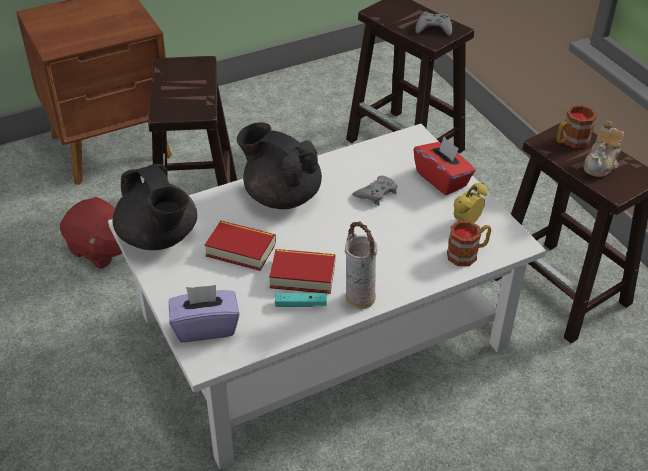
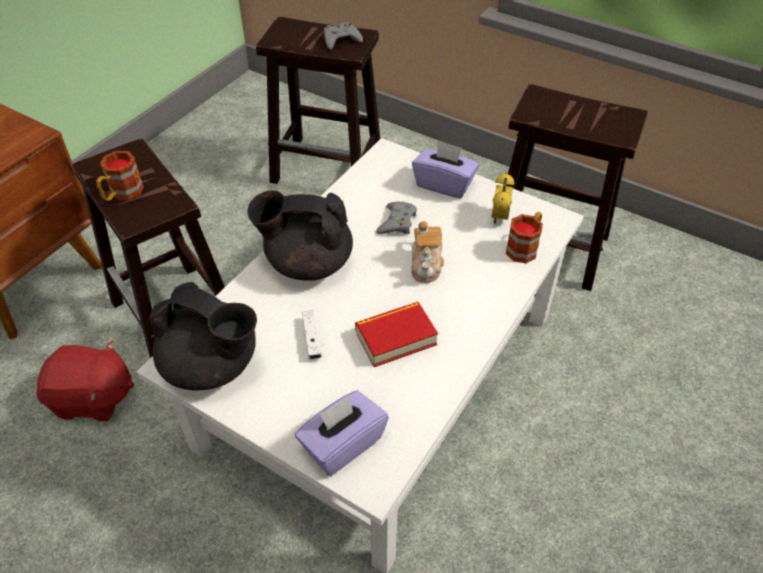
camera: 30 degrees left, 5 degrees up
book [205,221,276,271] -> white game controller [302,310,322,359]
turquoise game controller [275,293,327,307] -> none
vase [345,222,377,309] -> none
red tissue box [414,136,475,195] -> purple tissue box [412,140,479,199]
mug [557,105,597,148] -> mug moved to [96,151,144,201]
teapot [584,121,624,177] -> teapot moved to [411,221,444,283]

